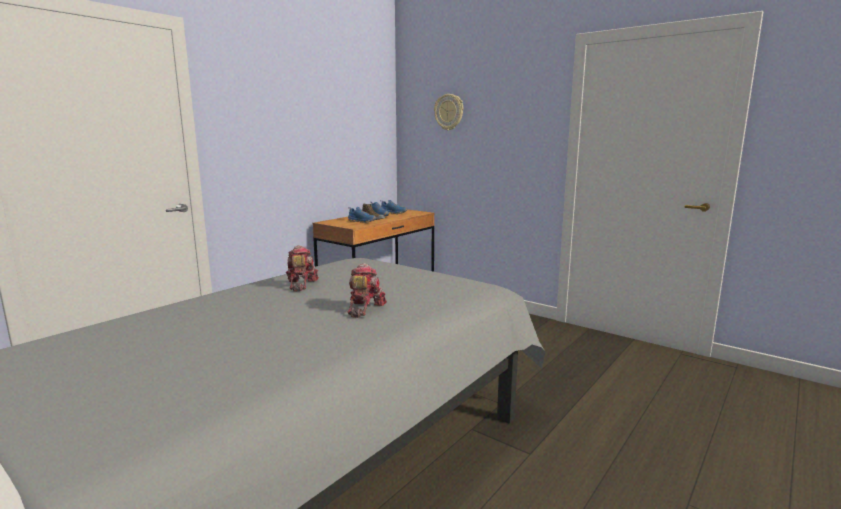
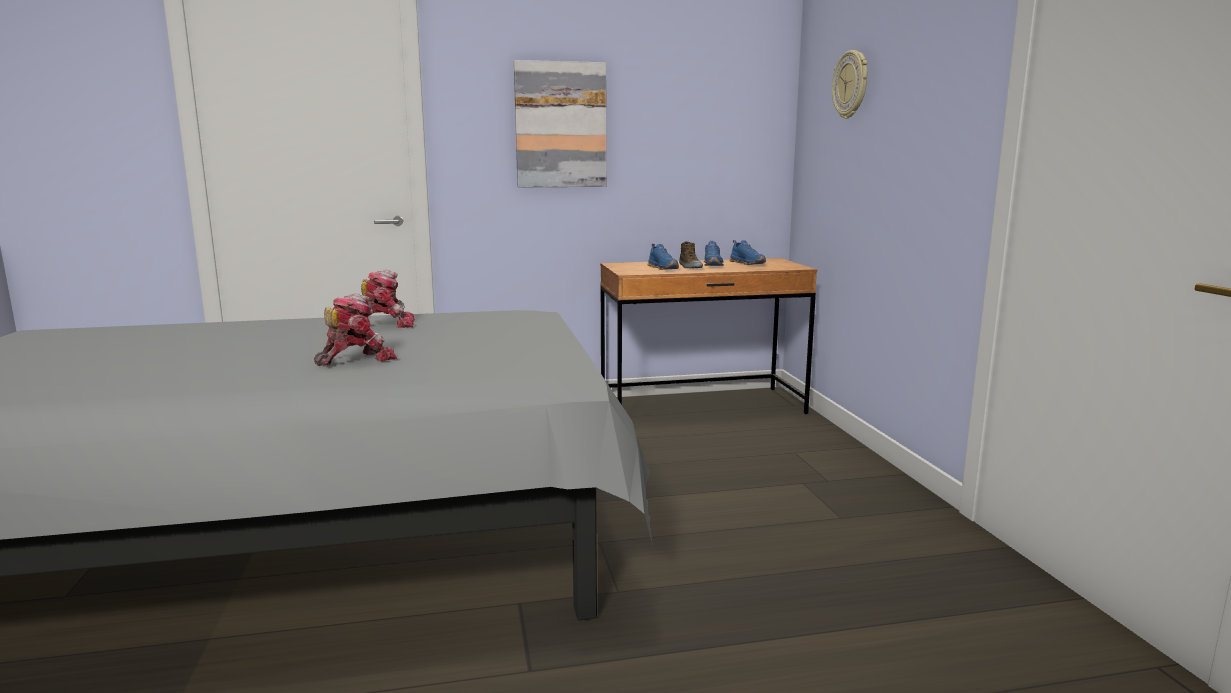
camera: 40 degrees right, 0 degrees up
toy robot [286,245,319,291] -> toy robot turned 45 degrees clockwise [361,270,414,328]
none -> picture [514,60,606,187]

